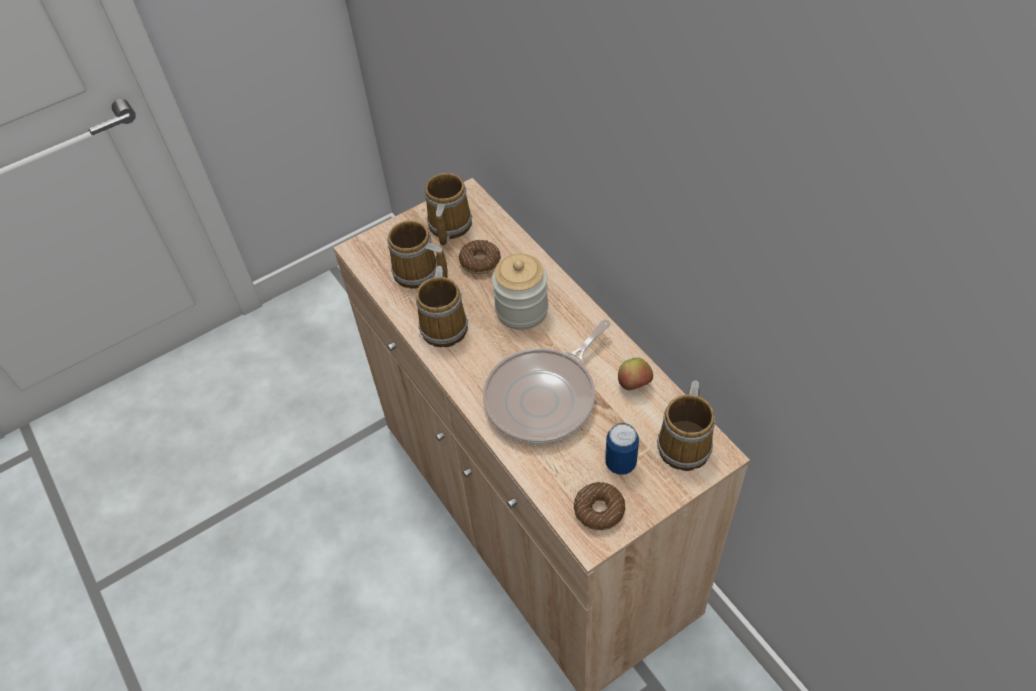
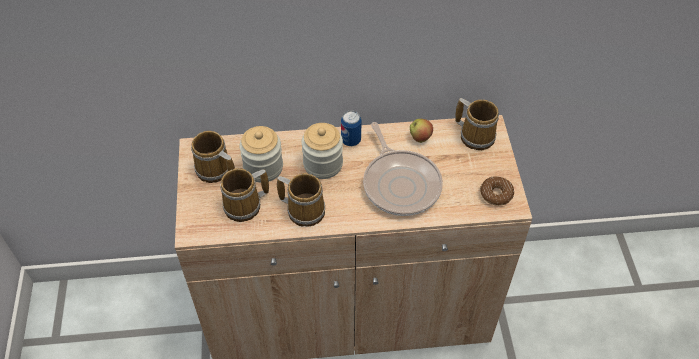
camera: 65 degrees left, 0 degrees up
donut [459,240,501,274] -> jar [239,126,283,183]
can [605,423,639,475] -> can moved to [341,110,362,146]

